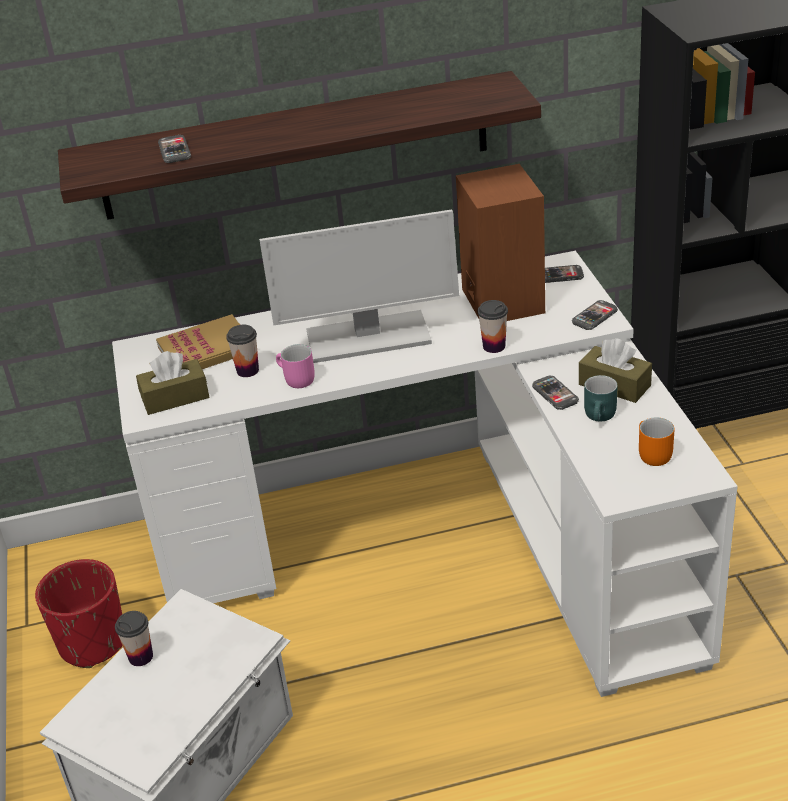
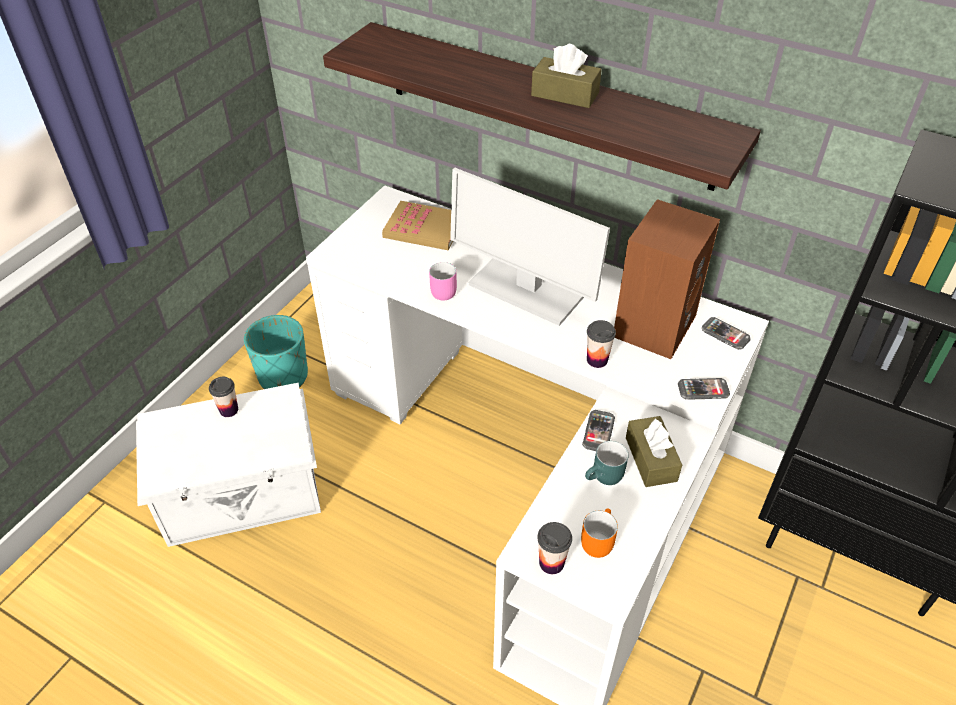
camera: 40 degrees right, 10 degrees up
red planter [35,559,123,668] -> turquoise planter [244,315,308,389]
brown tissue box [136,351,209,415] -> brown tissue box moved to [531,44,602,108]
phone [158,135,191,163] -> none
cup [226,325,259,377] -> cup moved to [537,522,572,574]

